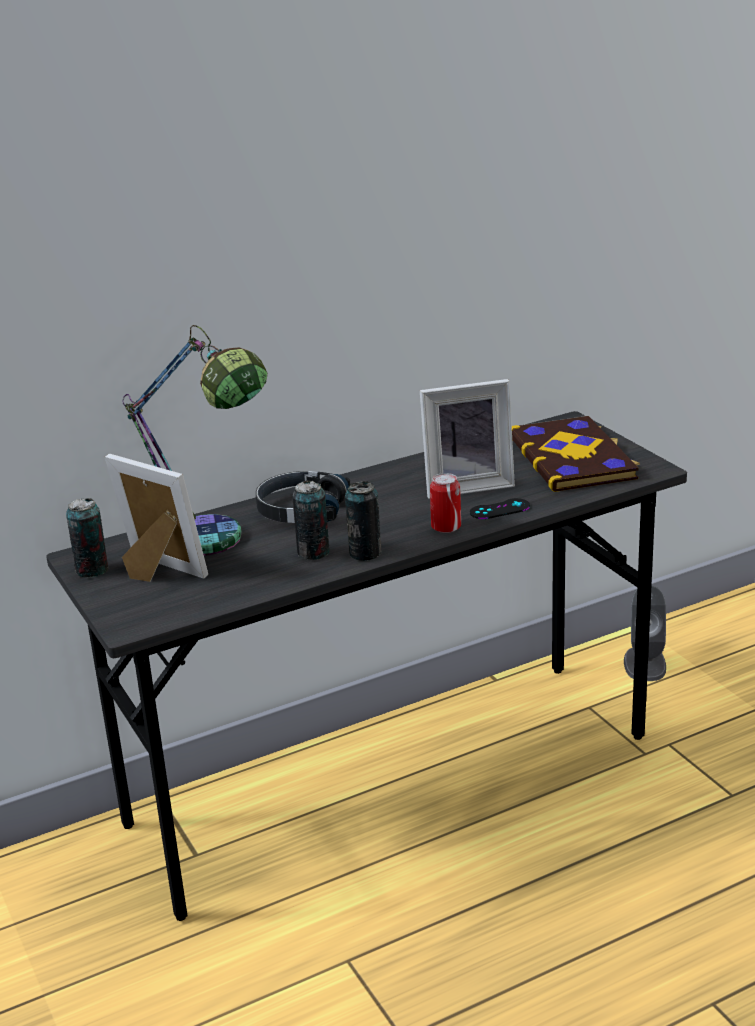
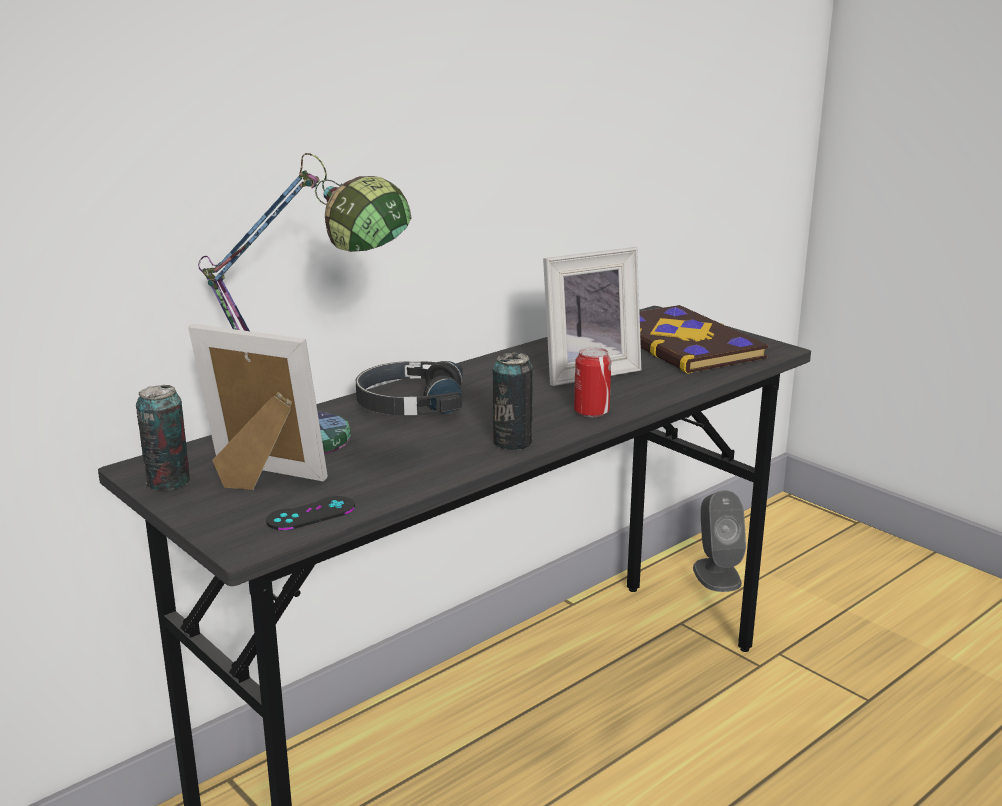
camera: 15 degrees left, 5 degrees down
can [292,481,330,560] -> none
black game controller [470,498,530,519] -> black game controller moved to [266,496,355,530]

